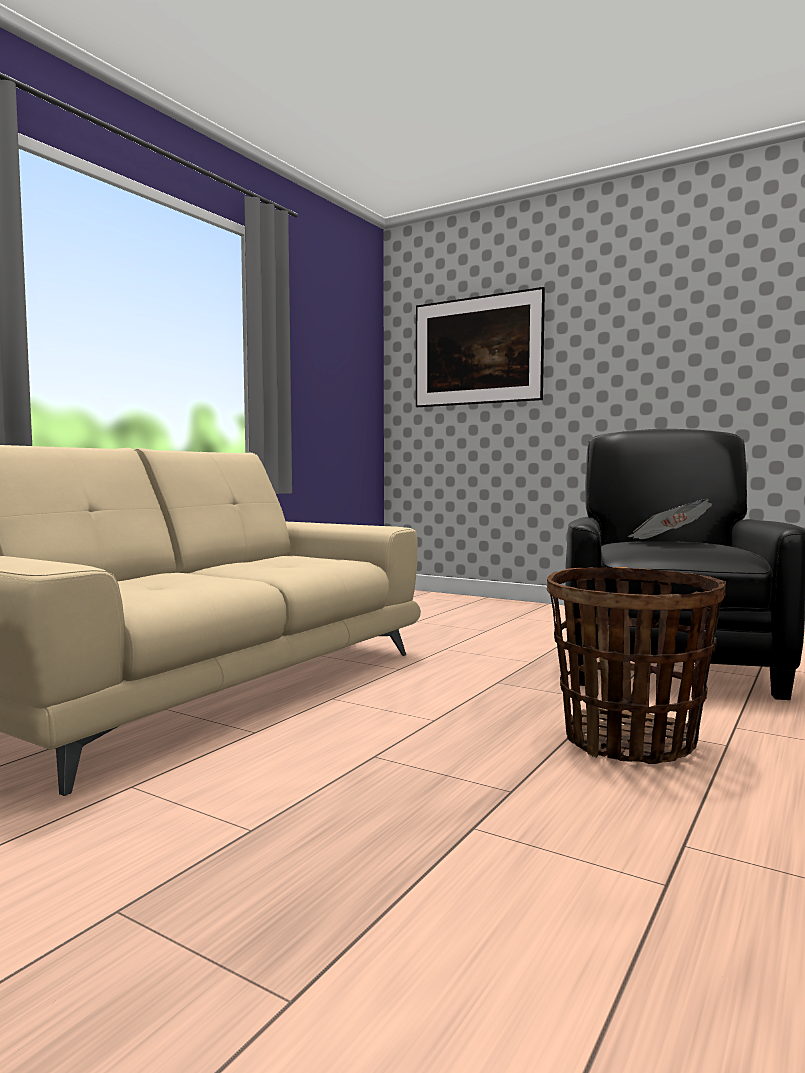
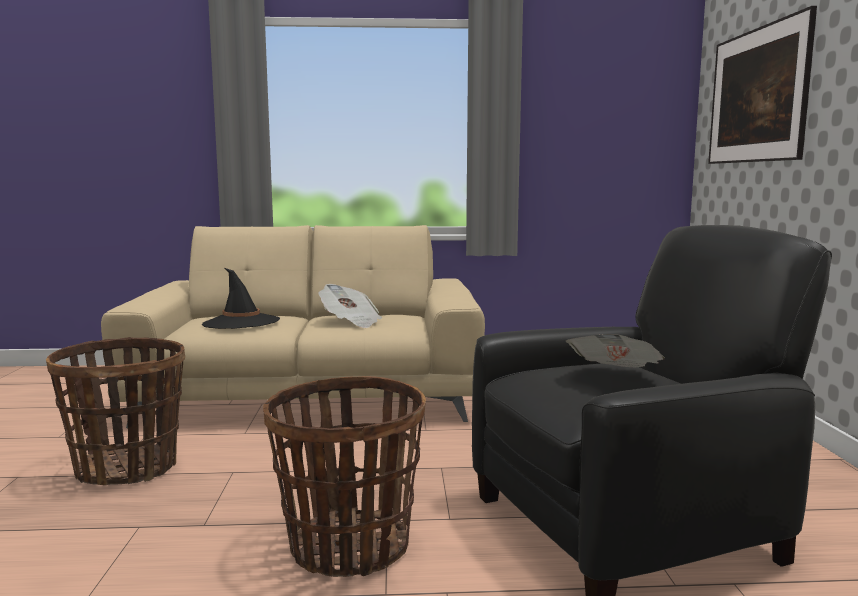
camera: 55 degrees right, 5 degrees up
none -> basket [46,337,185,485]
none -> black hat [202,268,280,329]
none -> newspaper [318,284,382,328]

